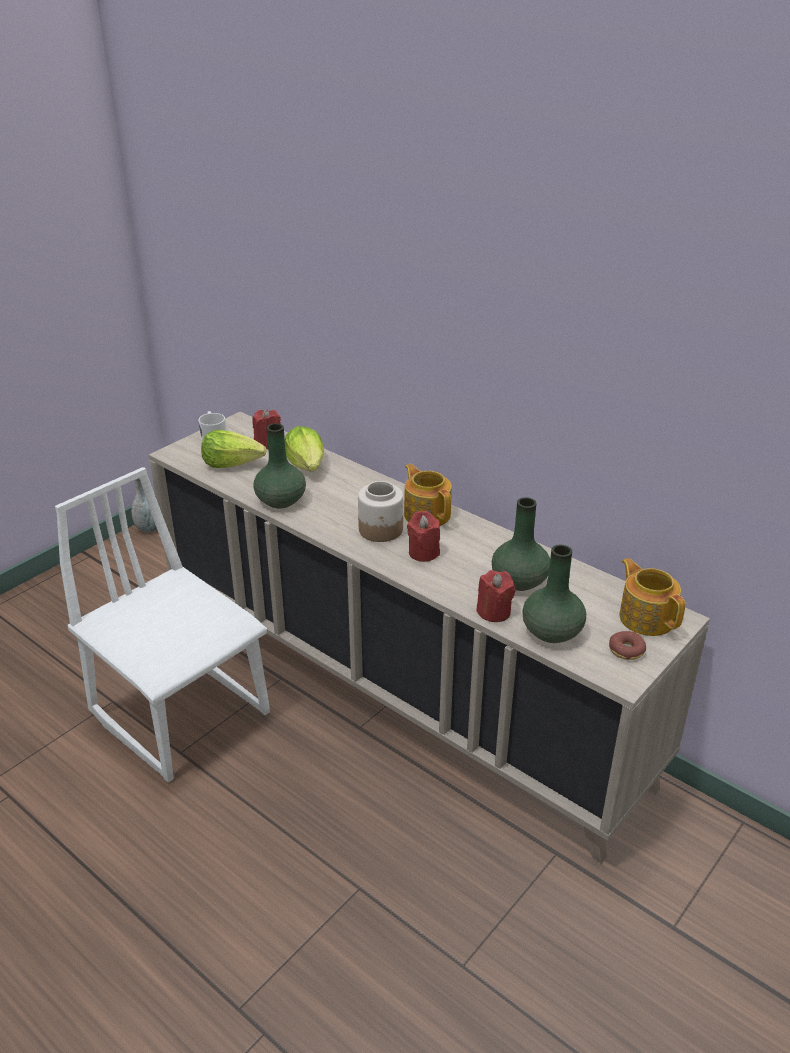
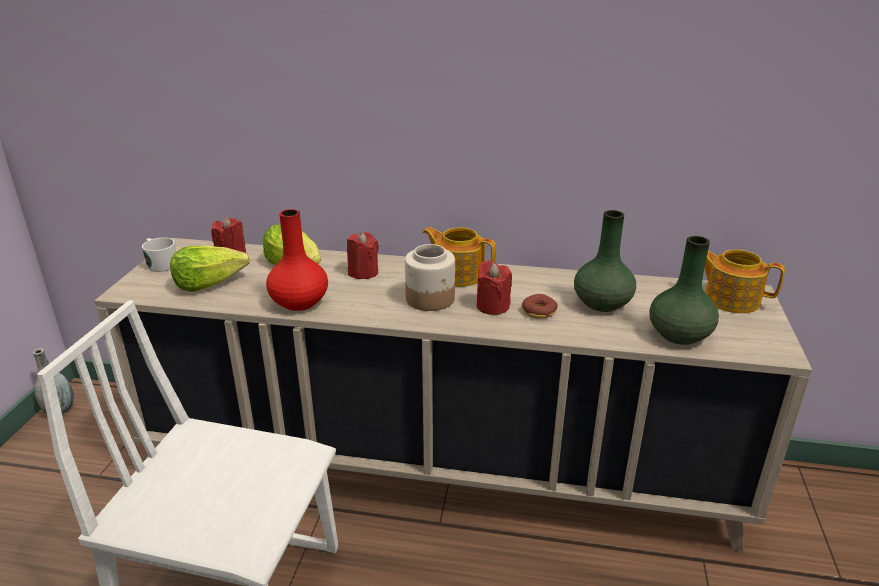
camera: 30 degrees left, 5 degrees down
green vase [254,423,306,509] -> red vase [266,209,328,311]
red candle [477,570,515,622] -> red candle moved to [347,232,379,279]
donut [609,631,646,660] -> donut moved to [522,294,558,319]

